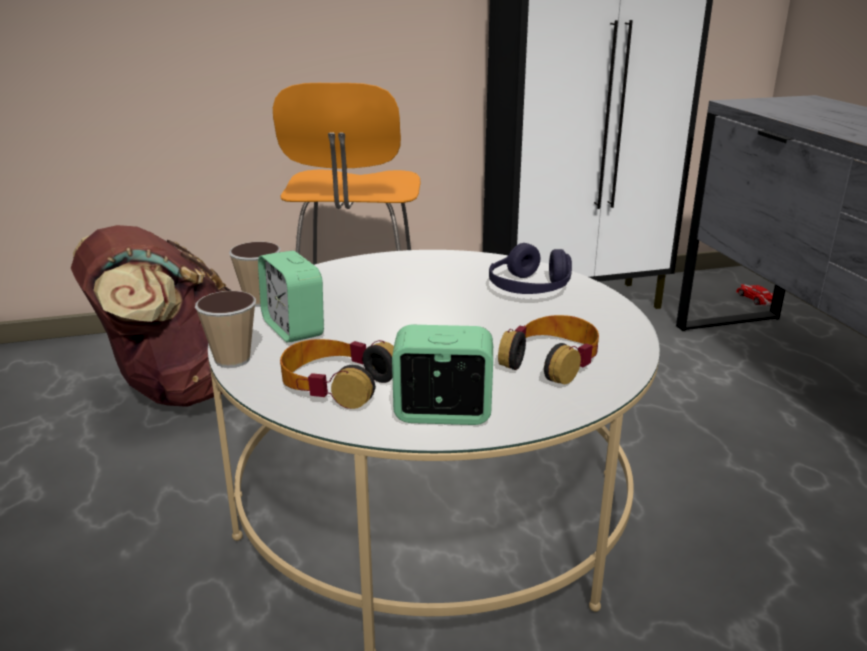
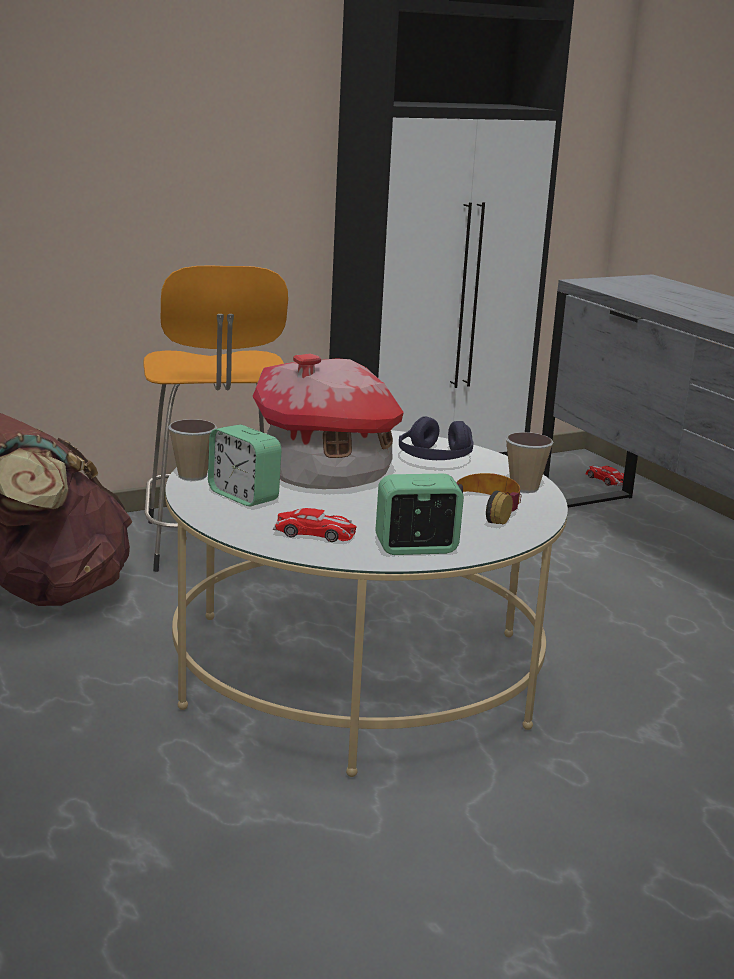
camera: 15 degrees left, 5 degrees down
cup [195,291,256,368] -> cup moved to [506,432,554,493]
headphones [280,339,394,409] -> toy car [273,508,356,542]
none -> toy house [252,353,404,489]

